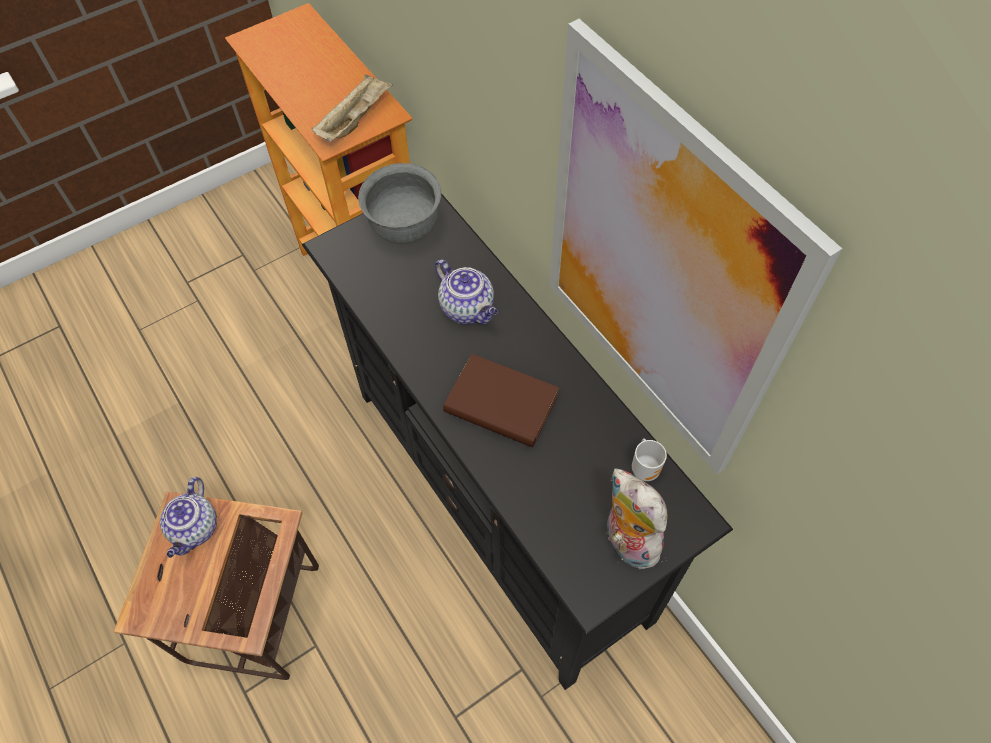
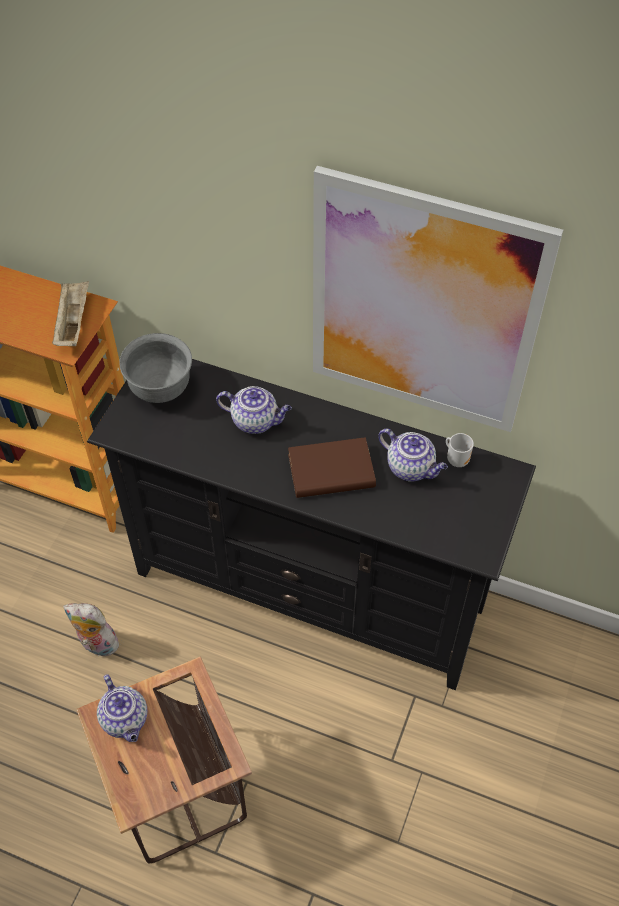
camera: 35 degrees left, 5 degrees down
plush toy [607,468,667,569] -> plush toy moved to [63,603,119,656]
none -> teapot [379,429,448,482]

